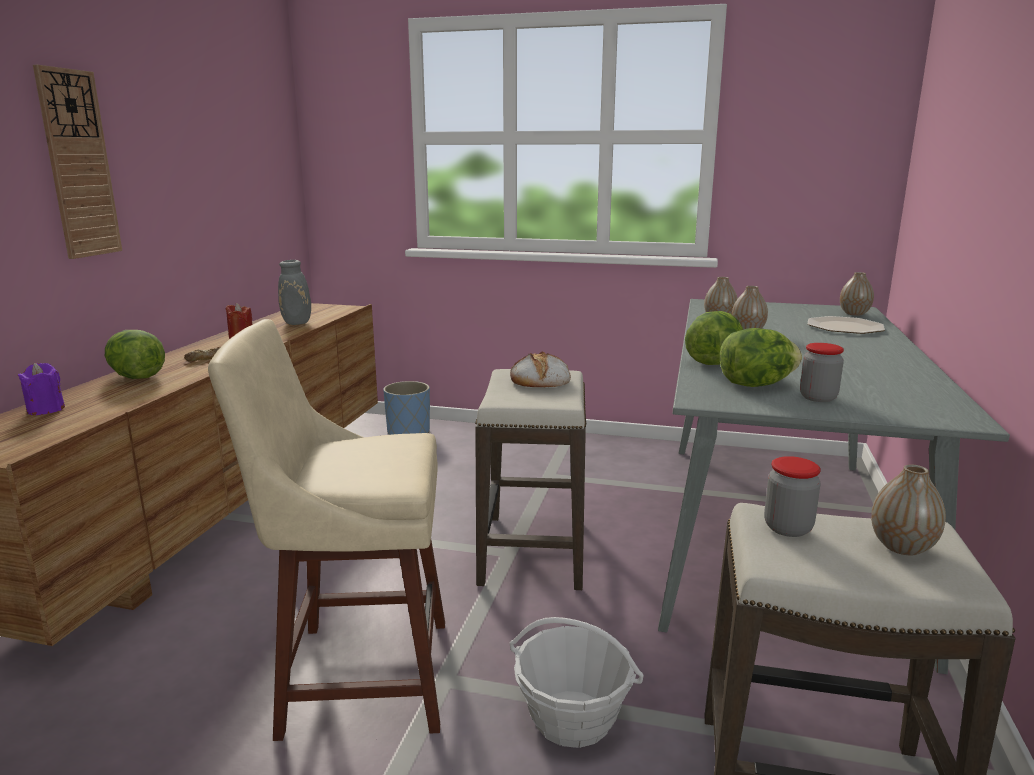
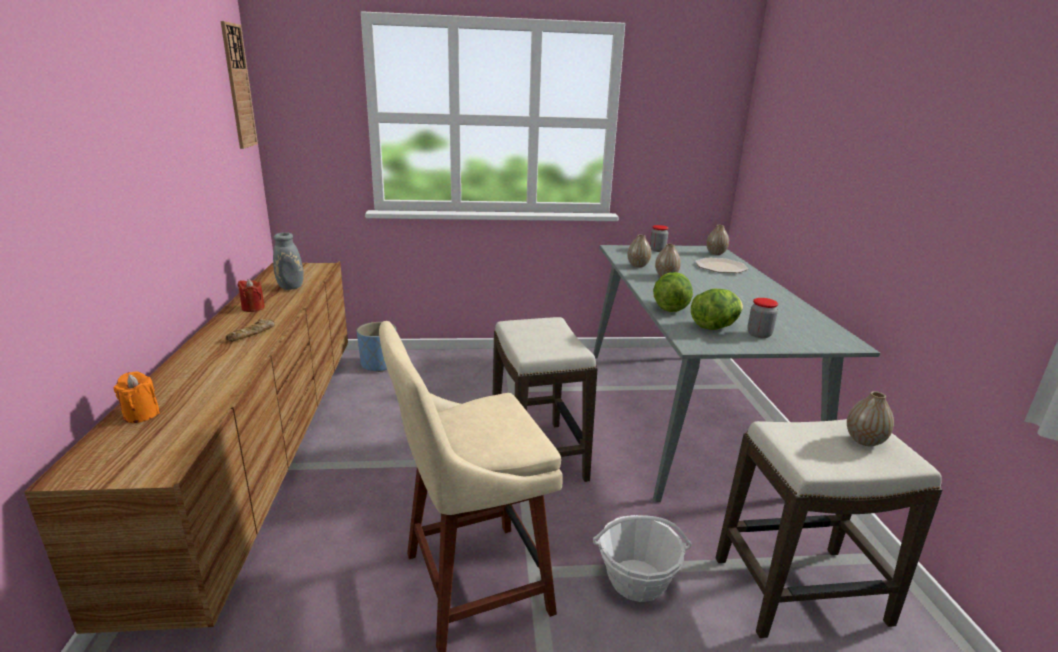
camera: 20 degrees left, 5 degrees up
purple candle [18,363,65,415] -> orange candle [113,371,160,423]
wall clock [33,65,122,259] -> wall clock moved to [221,21,258,149]
lettuce [105,330,165,379] -> none
bread [510,351,571,387] -> none
jar [764,456,821,537] -> jar moved to [650,225,668,252]

